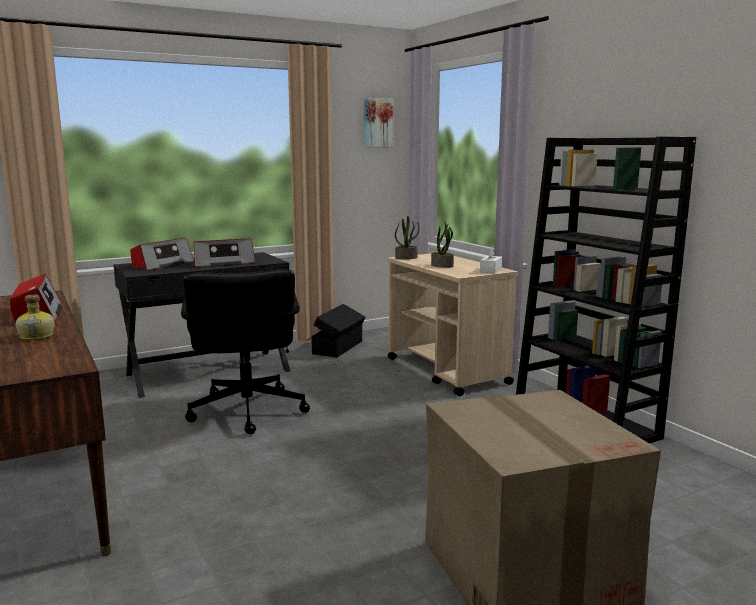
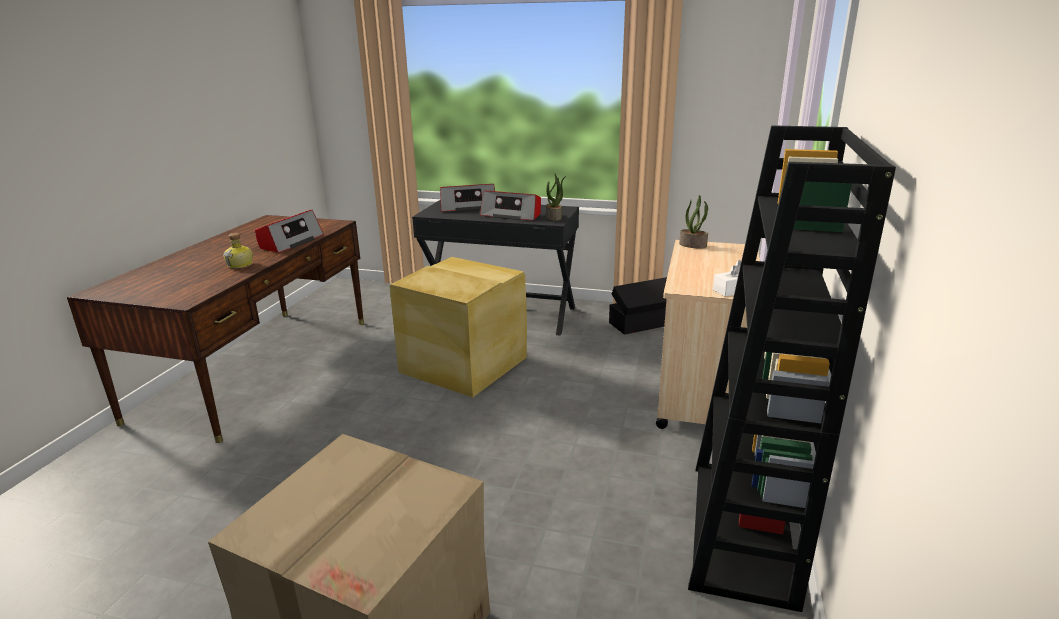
camera: 45 degrees right, 10 degrees up
black office chair [181,269,310,434] -> beige storage box [389,257,527,397]
picture [364,98,393,147] -> none
potted plant [431,222,454,268] -> potted plant moved to [546,174,566,221]

